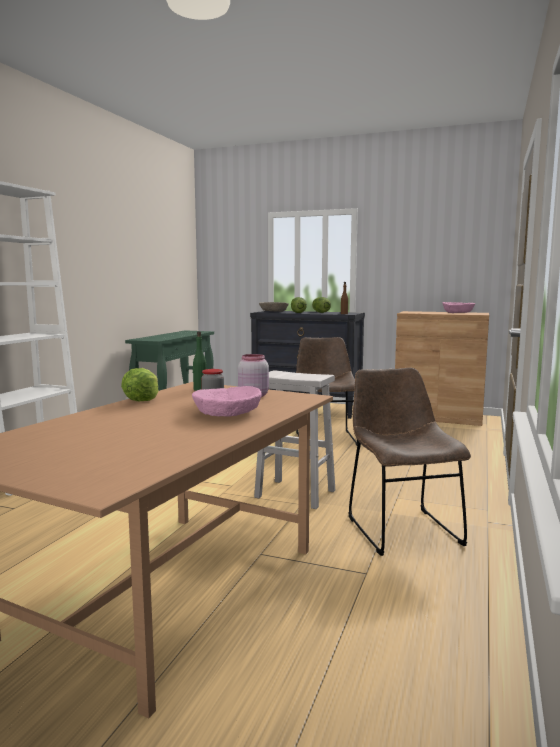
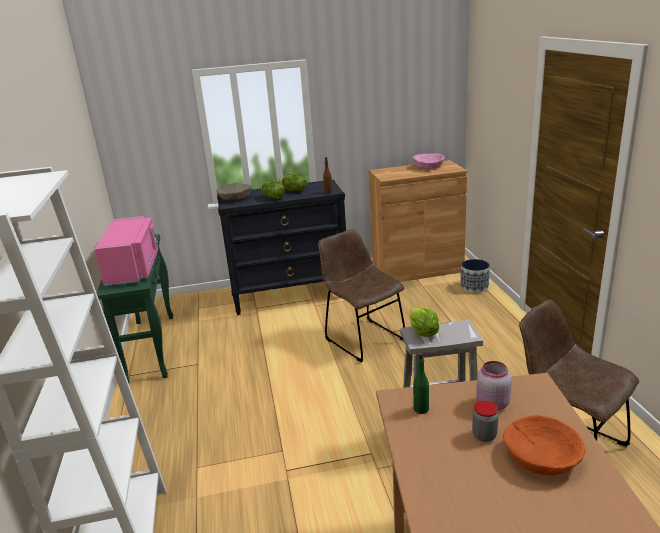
camera: 30 degrees left, 15 degrees up
lettuce [121,368,158,401] -> lettuce moved to [409,307,439,337]
pink bowl [192,386,262,417] -> orange bowl [503,415,586,476]
none -> pink microwave [94,216,158,286]
none -> planter [461,259,490,293]

